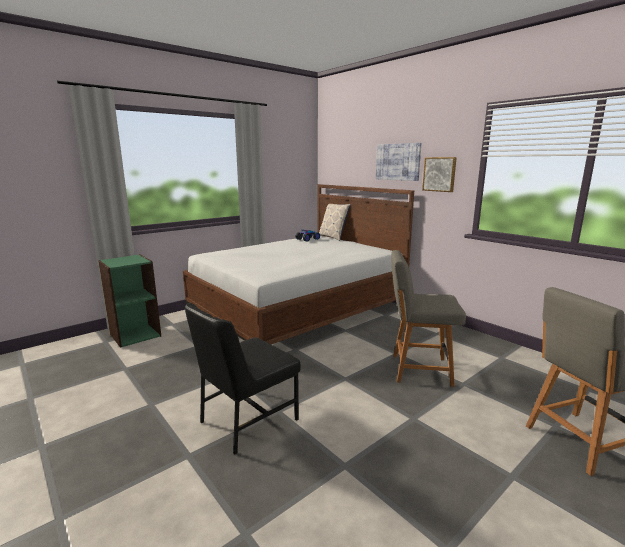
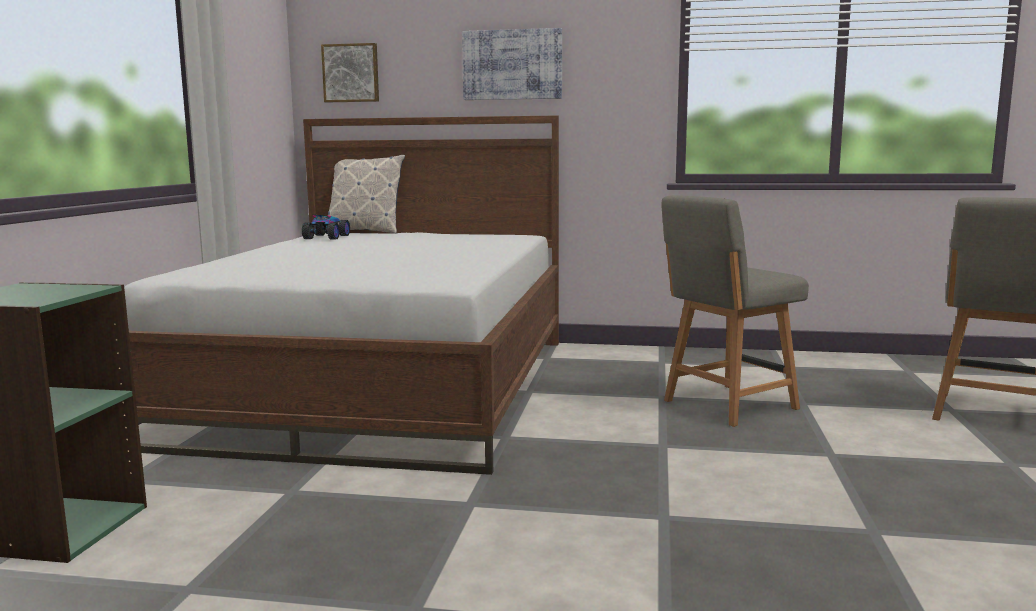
camera: 40 degrees left, 5 degrees down
black chair [185,303,301,455] -> none
picture [422,157,457,192] -> picture moved to [321,43,379,102]

